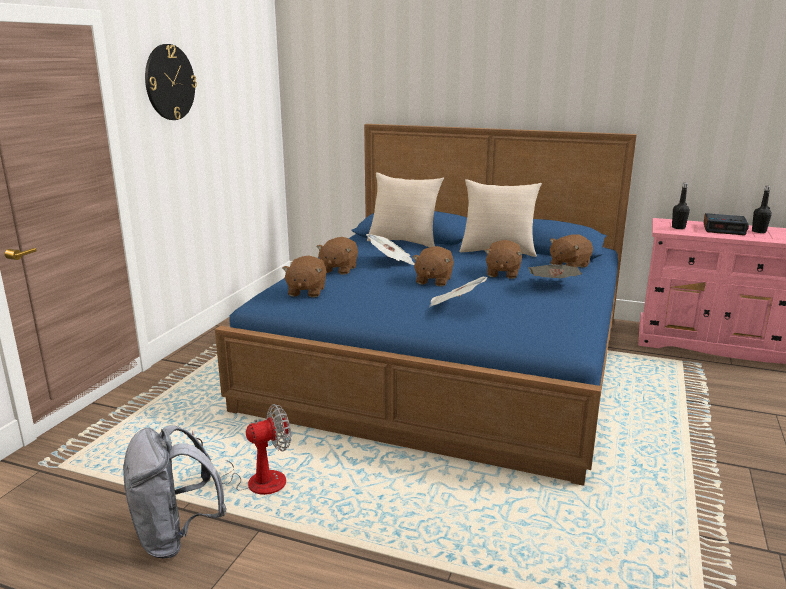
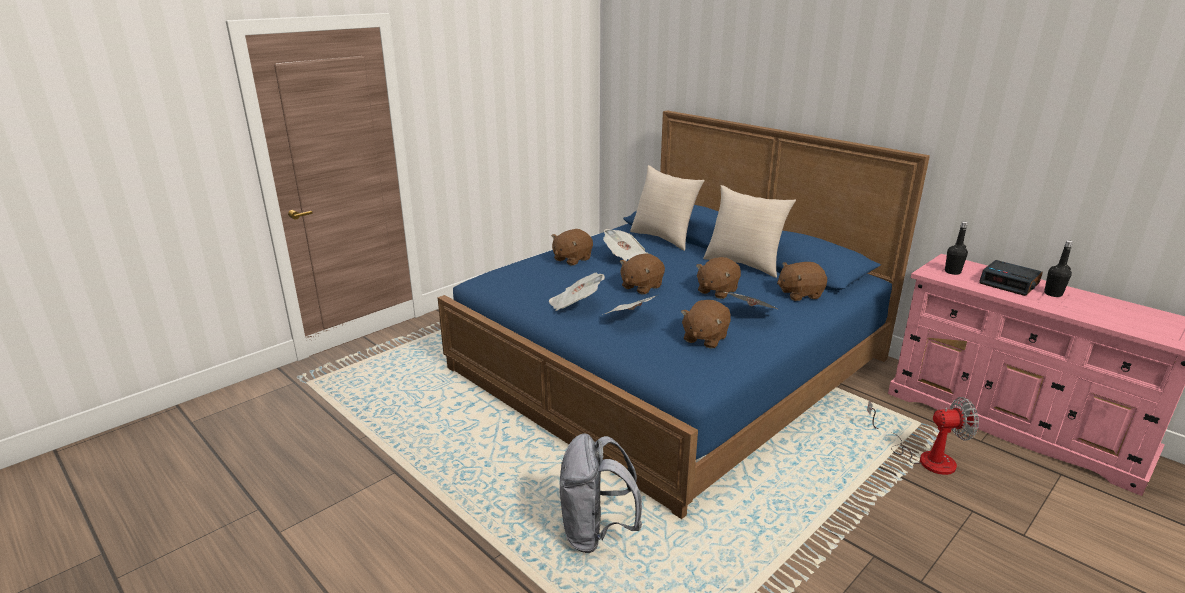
camera: 25 degrees right, 5 degrees up
grey backpack [123,425,227,558] -> grey backpack moved to [560,434,642,553]
wall clock [145,44,197,120] -> none
fan [192,404,291,495] -> fan moved to [867,397,979,475]
brown plush toy [282,255,327,297] -> brown plush toy moved to [681,300,731,349]
none -> newspaper [549,273,605,311]

